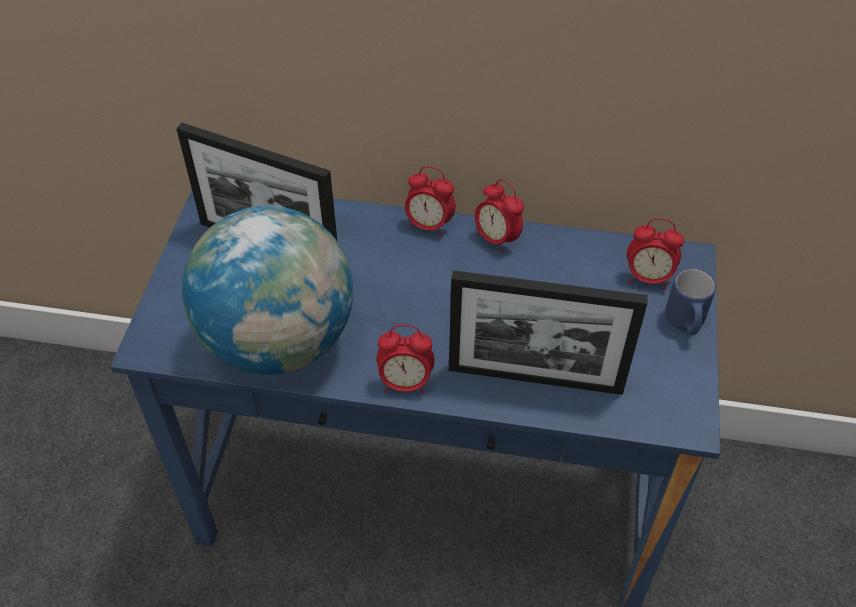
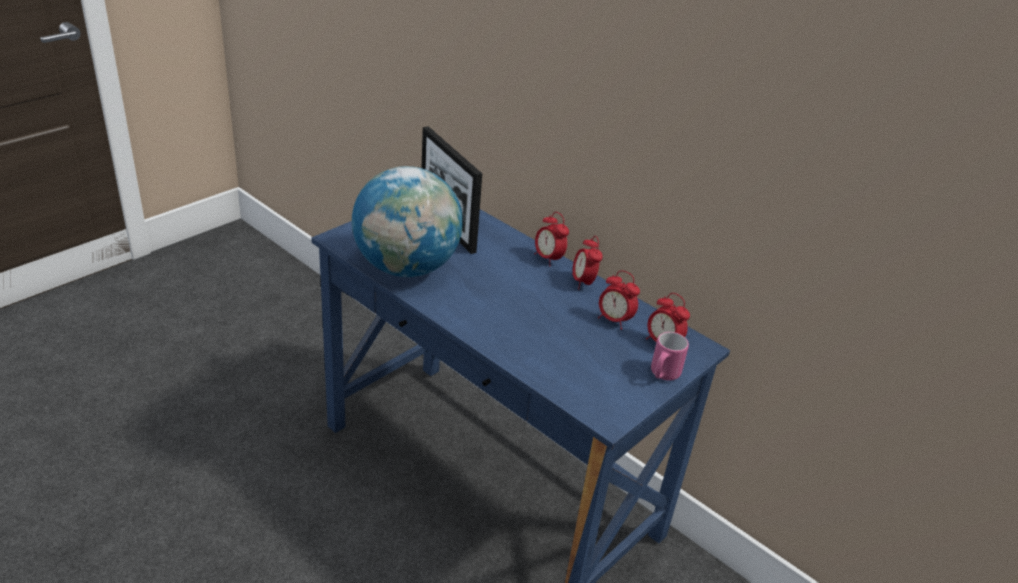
camera: 30 degrees right, 15 degrees down
alarm clock [377,325,434,395] -> alarm clock moved to [598,270,640,330]
picture frame [449,270,648,395] -> none
blue mug [665,269,716,335] -> pink mug [651,332,689,381]

